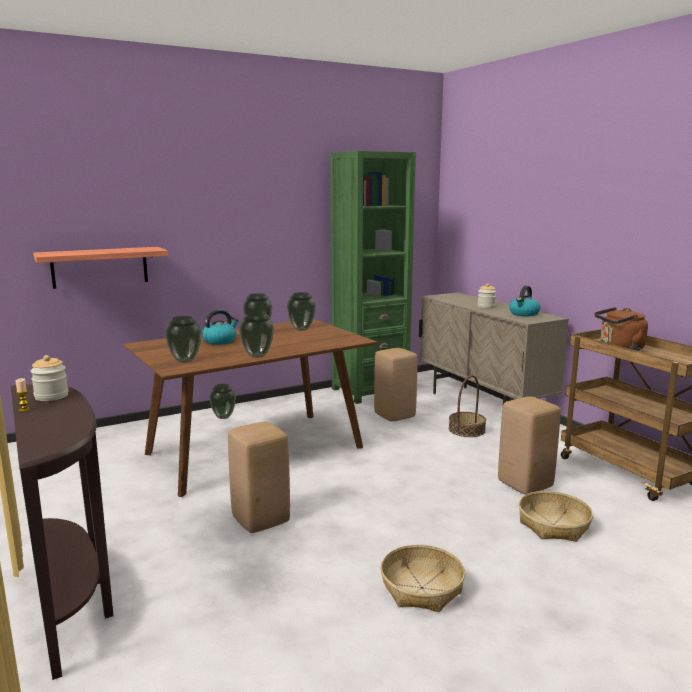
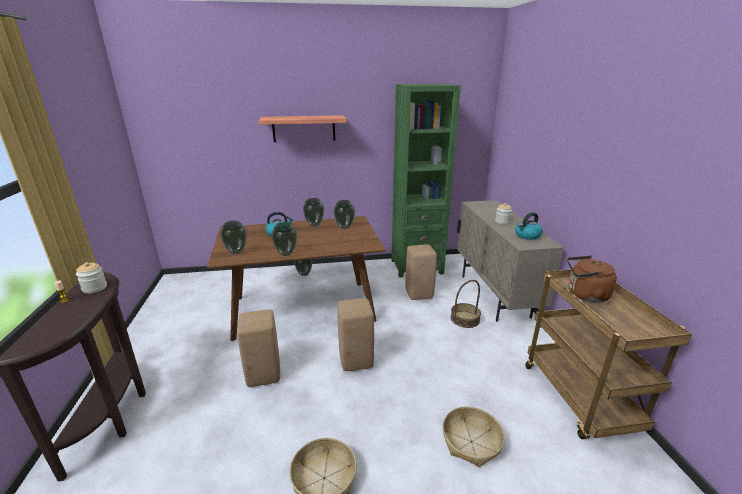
camera: 20 degrees right, 10 degrees up
shelf [33,247,169,289] -> shelf moved to [259,115,346,142]
beige stool [498,396,561,495] -> beige stool moved to [337,298,374,371]

